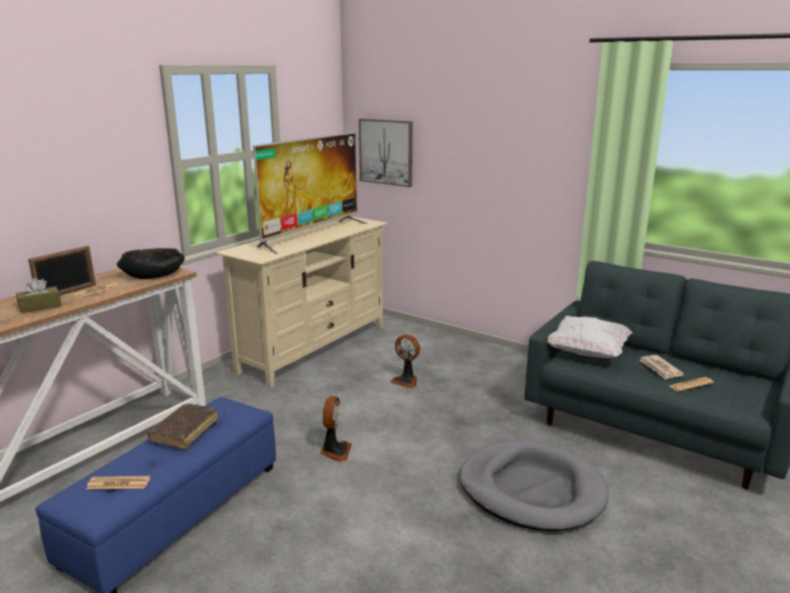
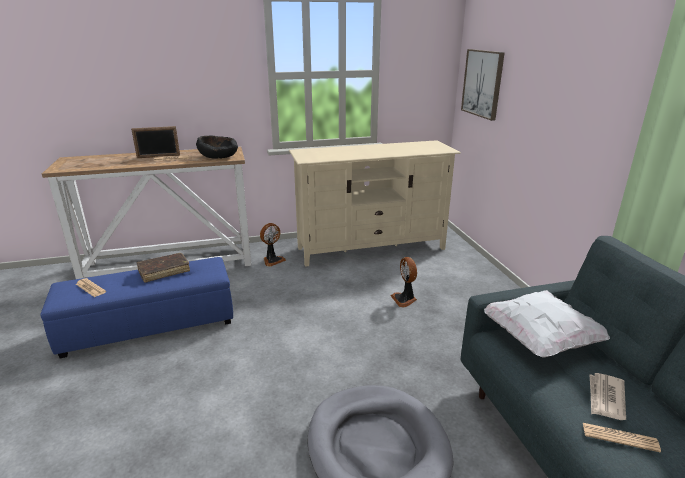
camera: 40 degrees right, 5 degrees up
brown tissue box [16,278,61,313] -> none
television [253,132,368,254] -> none
fan [320,396,352,462] -> fan moved to [260,223,286,267]

